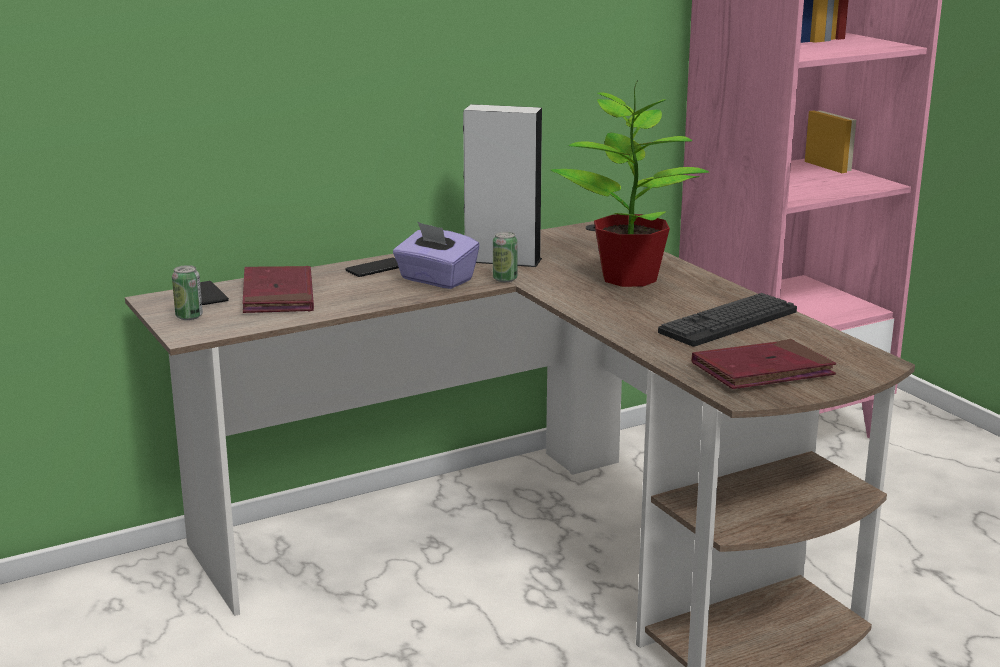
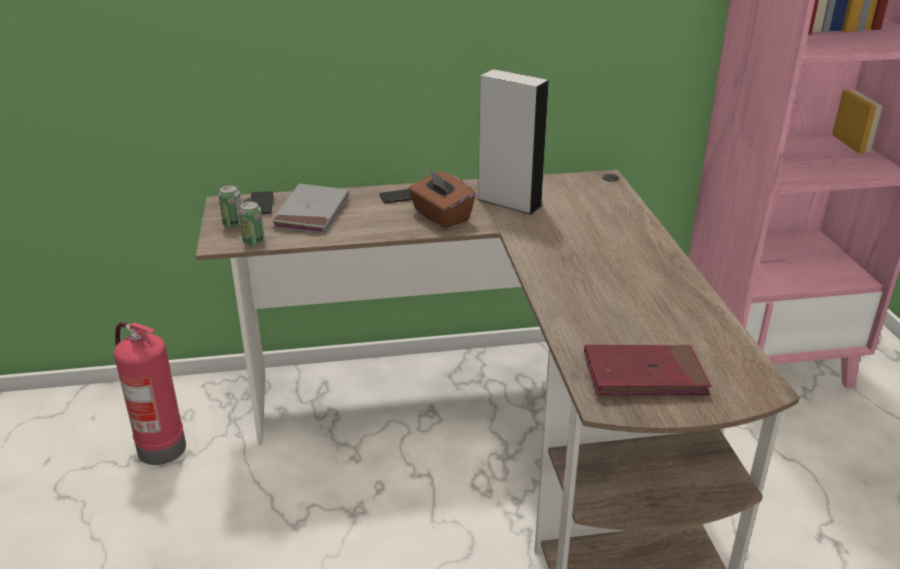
camera: 20 degrees right, 10 degrees up
red book [243,266,314,313] -> grey book [271,184,349,234]
purple tissue box [393,222,480,289] -> brown tissue box [408,168,475,228]
can [493,232,518,282] -> can moved to [239,201,265,246]
potted plant [551,80,709,287] -> none
keyboard [658,293,797,347] -> none
none -> fire extinguisher [114,322,186,465]

